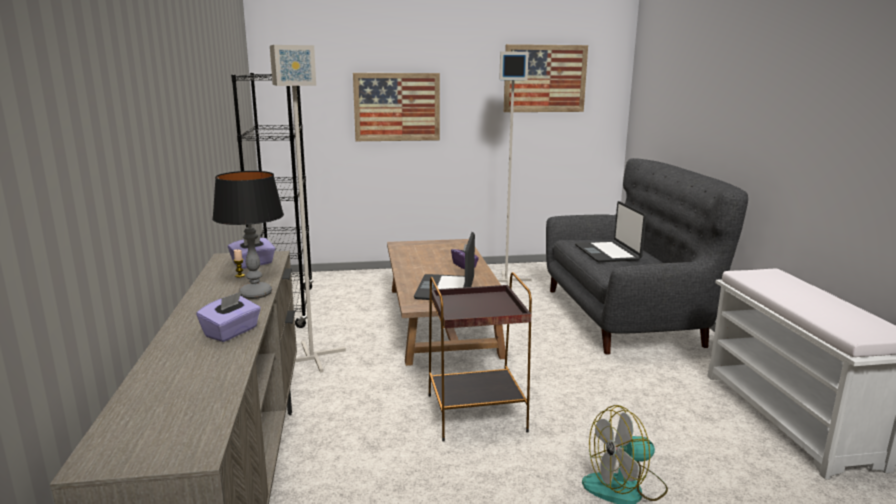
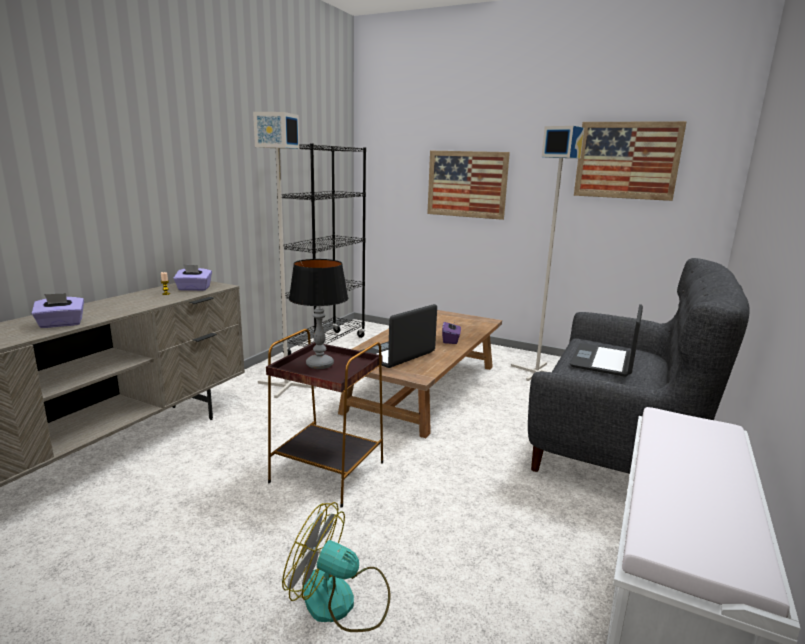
camera: 35 degrees right, 0 degrees up
table lamp [212,171,284,299] -> table lamp moved to [289,259,348,369]

